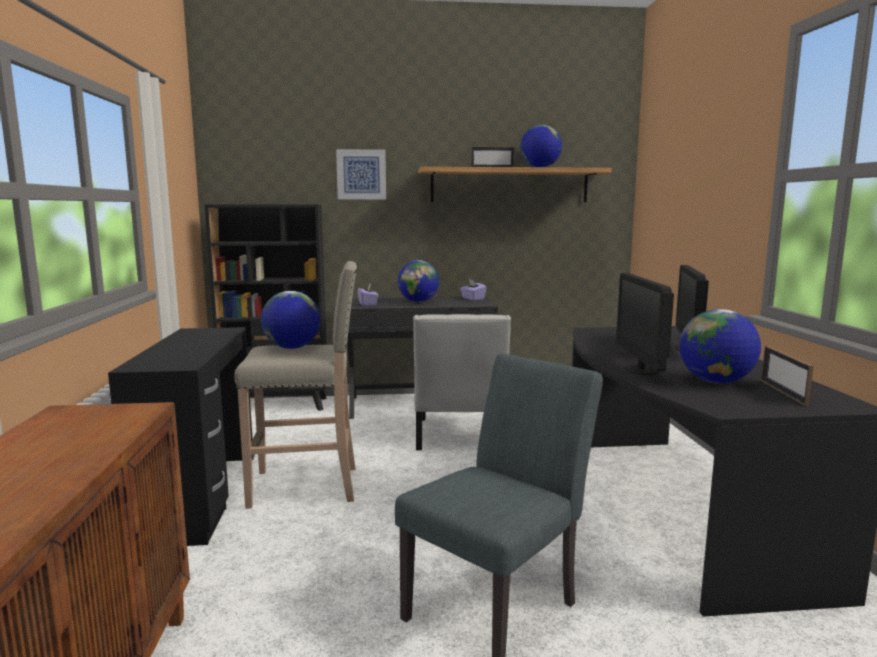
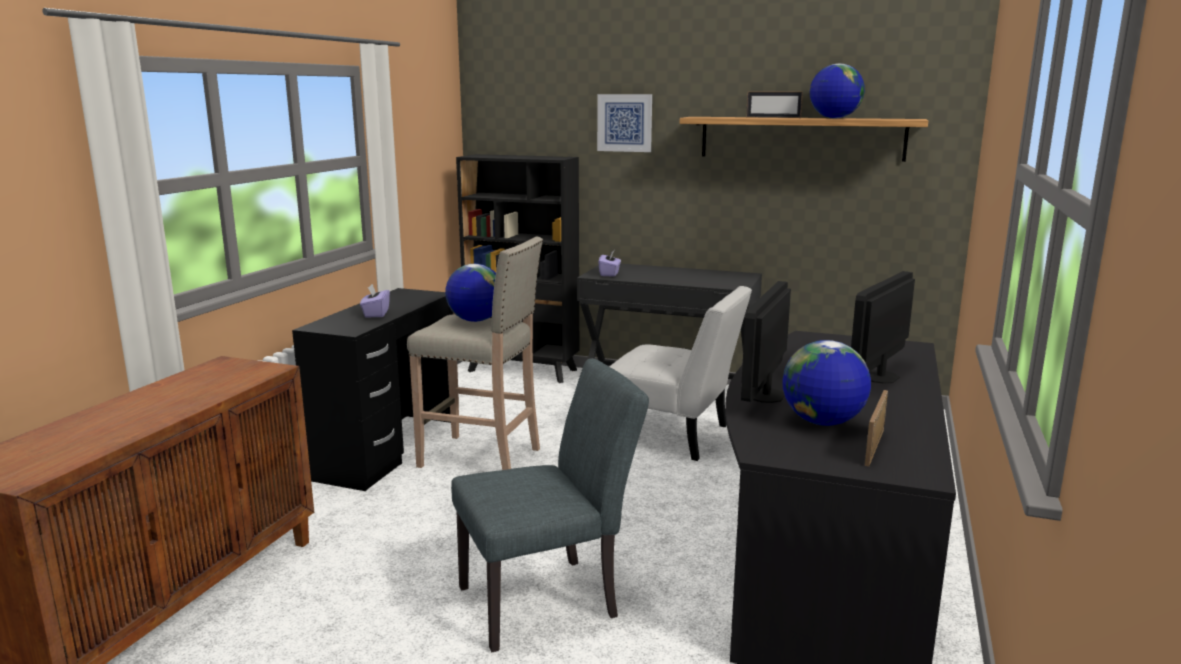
camera: 25 degrees right, 5 degrees up
globe [398,260,440,302] -> none
white chair [413,314,511,450] -> white chair turned 90 degrees counterclockwise [609,286,752,461]
purple tissue box [460,279,487,300] -> purple tissue box moved to [360,284,390,317]

